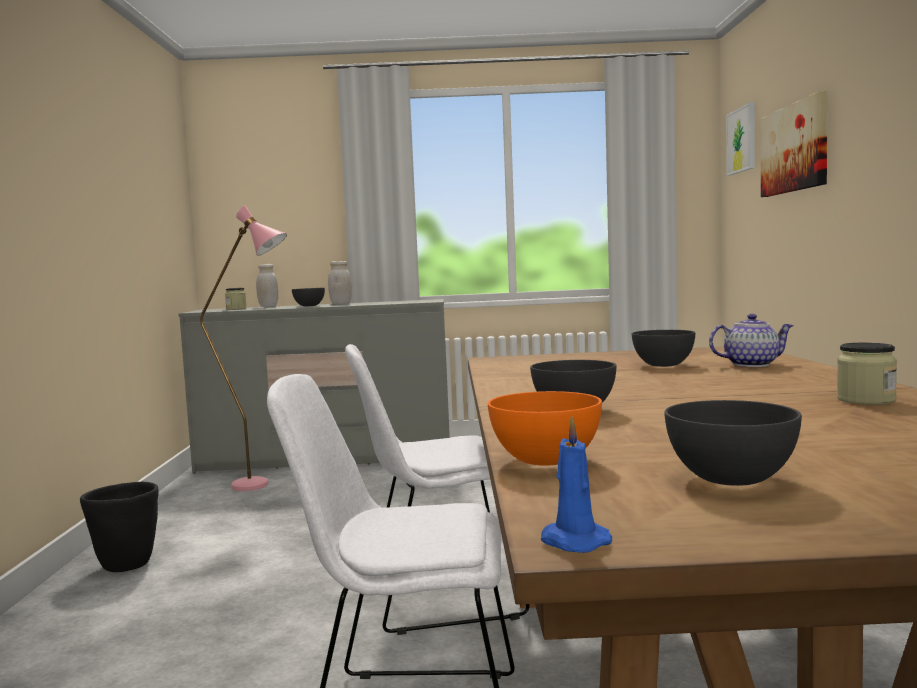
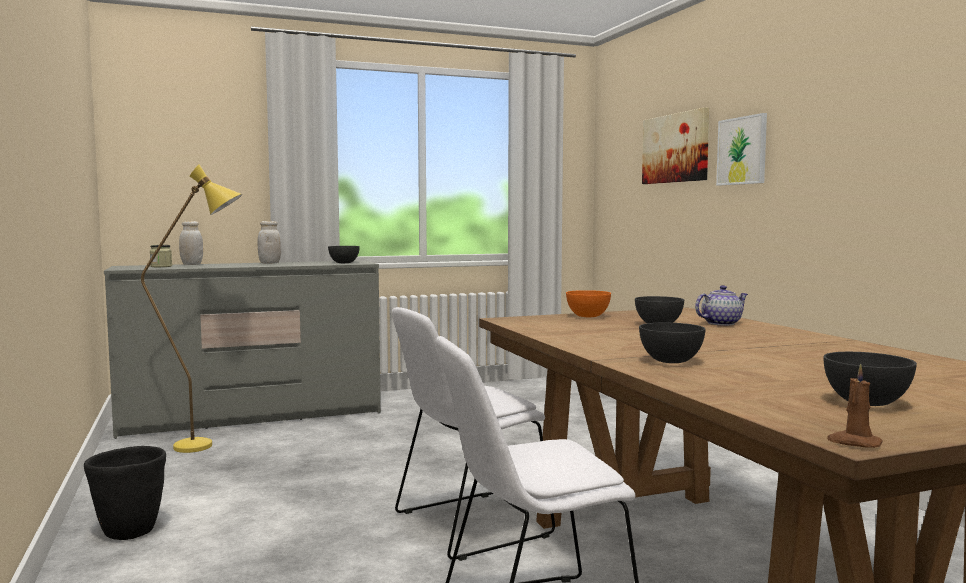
camera: 20 degrees left, 0 degrees up
pink floor lamp [200,205,287,491] -> yellow floor lamp [141,164,242,453]
grey bowl [292,288,325,306] -> grey bowl moved to [328,246,360,263]
orange bowl [488,391,602,466] -> orange bowl moved to [566,290,611,317]
blue candle [541,416,612,553] -> brown candle [827,364,883,448]
picture [726,102,755,176] -> picture moved to [716,113,767,186]
jar [837,343,897,405] -> none

